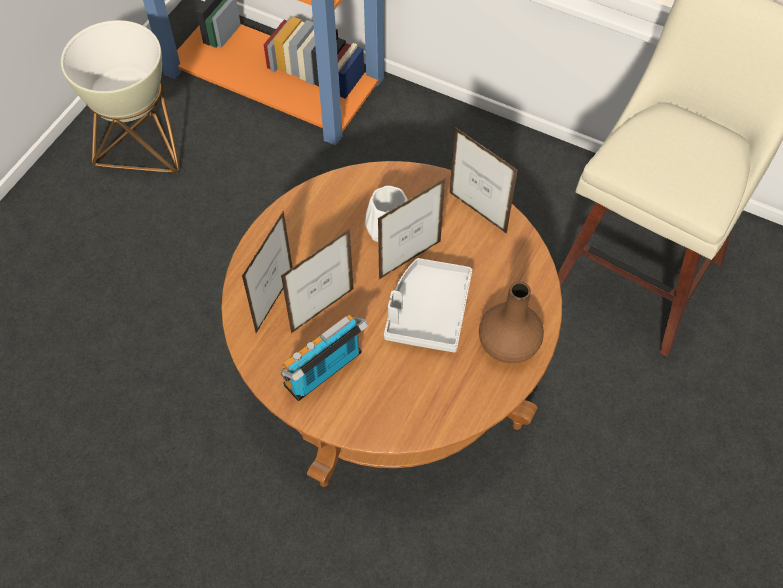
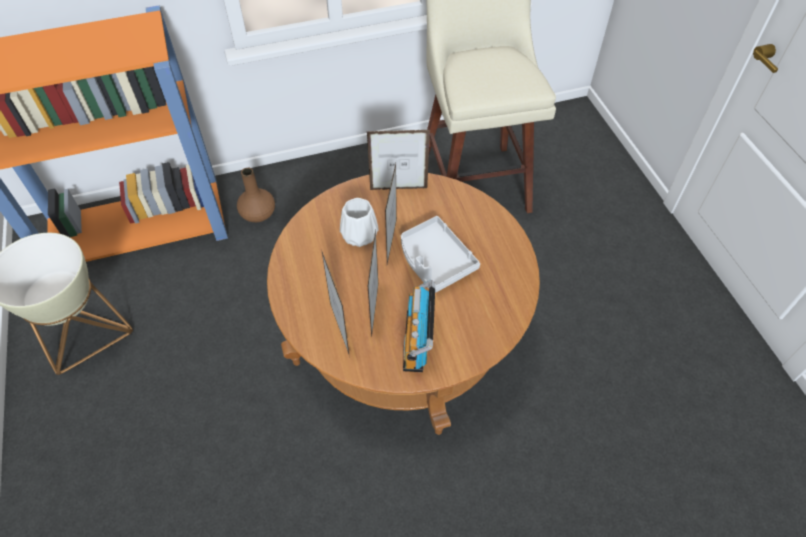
camera: 45 degrees left, 5 degrees down
brown vase [479,282,544,363] -> brown vase moved to [237,168,275,222]

